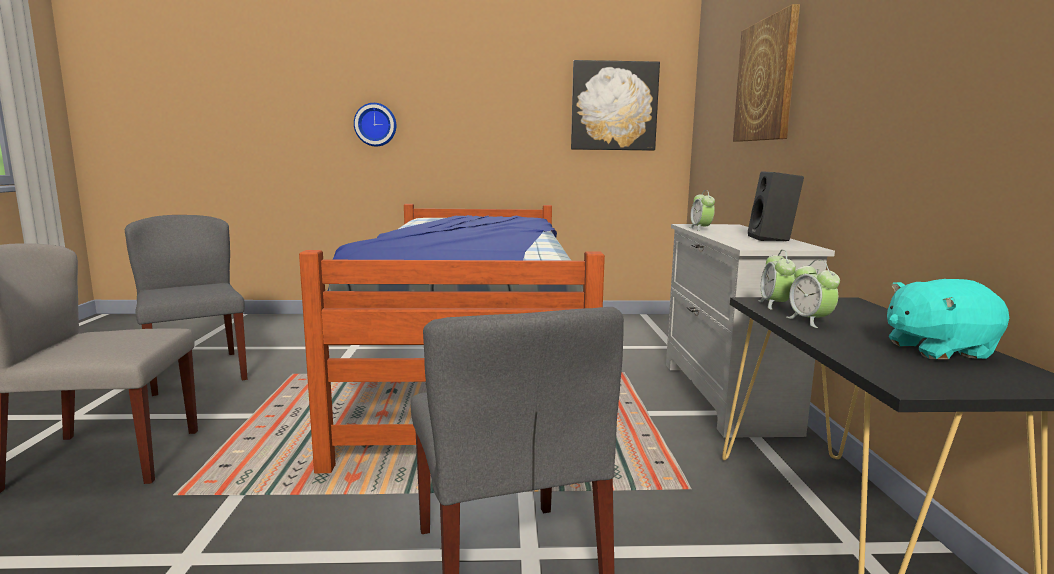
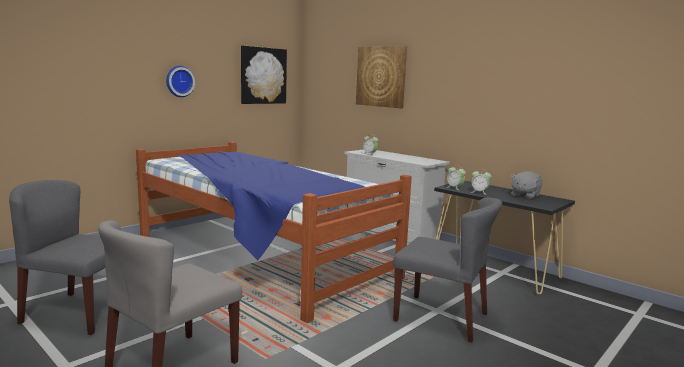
camera: 45 degrees left, 0 degrees up
wall clock [354,103,396,146] -> wall clock moved to [166,66,195,97]
black speaker [748,171,804,241] -> none
turquoise plush toy [887,279,1009,359] -> grey plush toy [510,171,542,199]

